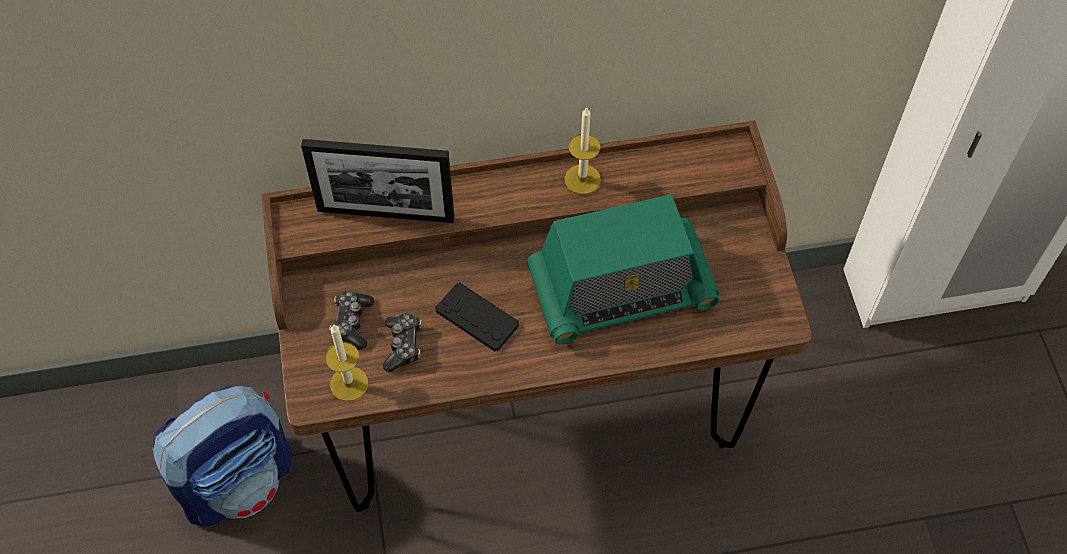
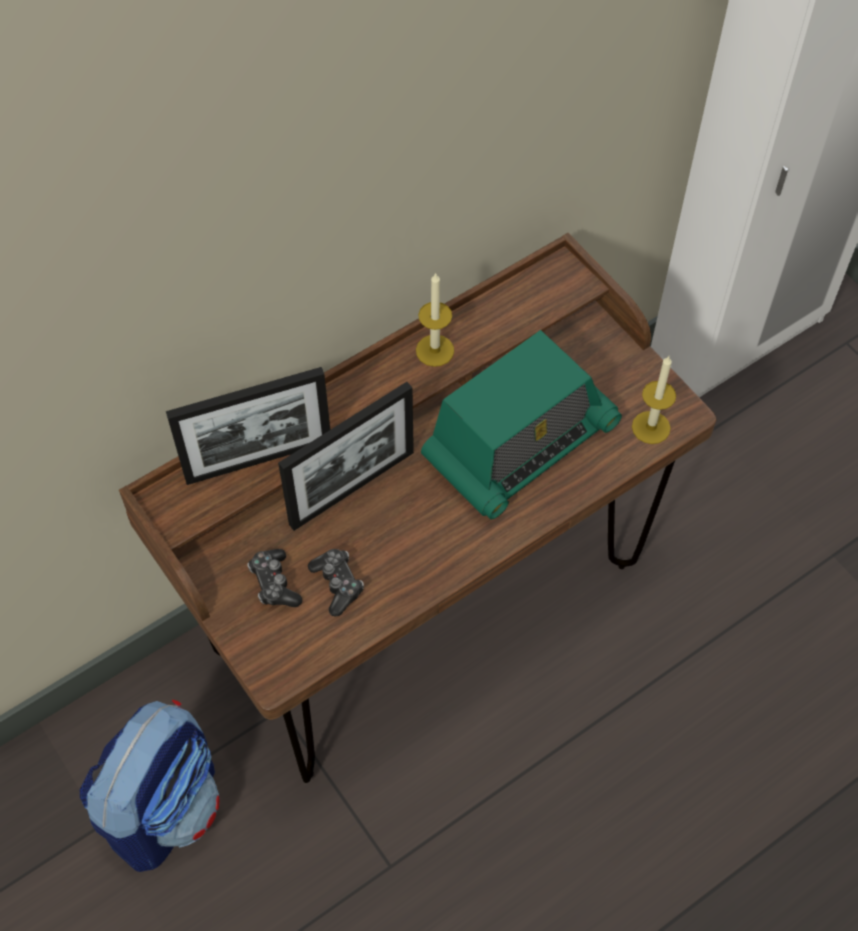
camera: 25 degrees left, 0 degrees up
candle [325,324,368,401] -> candle moved to [632,356,676,444]
black game controller [435,283,519,352] -> none
none -> picture frame [278,382,414,531]

